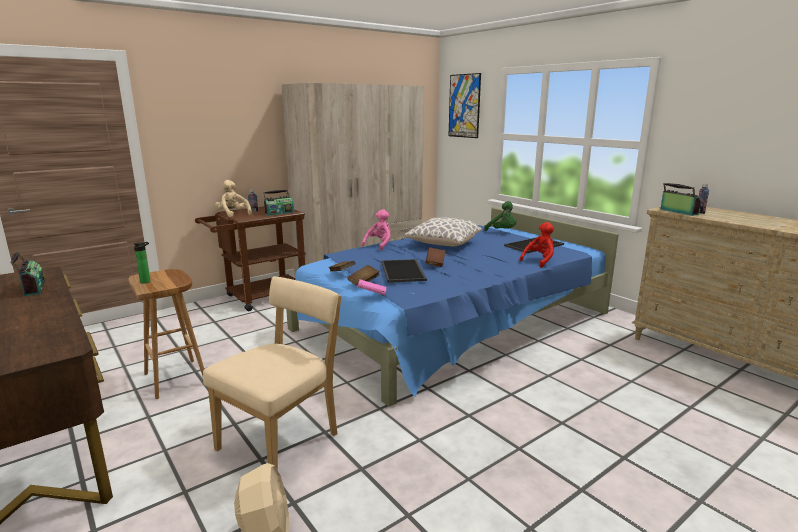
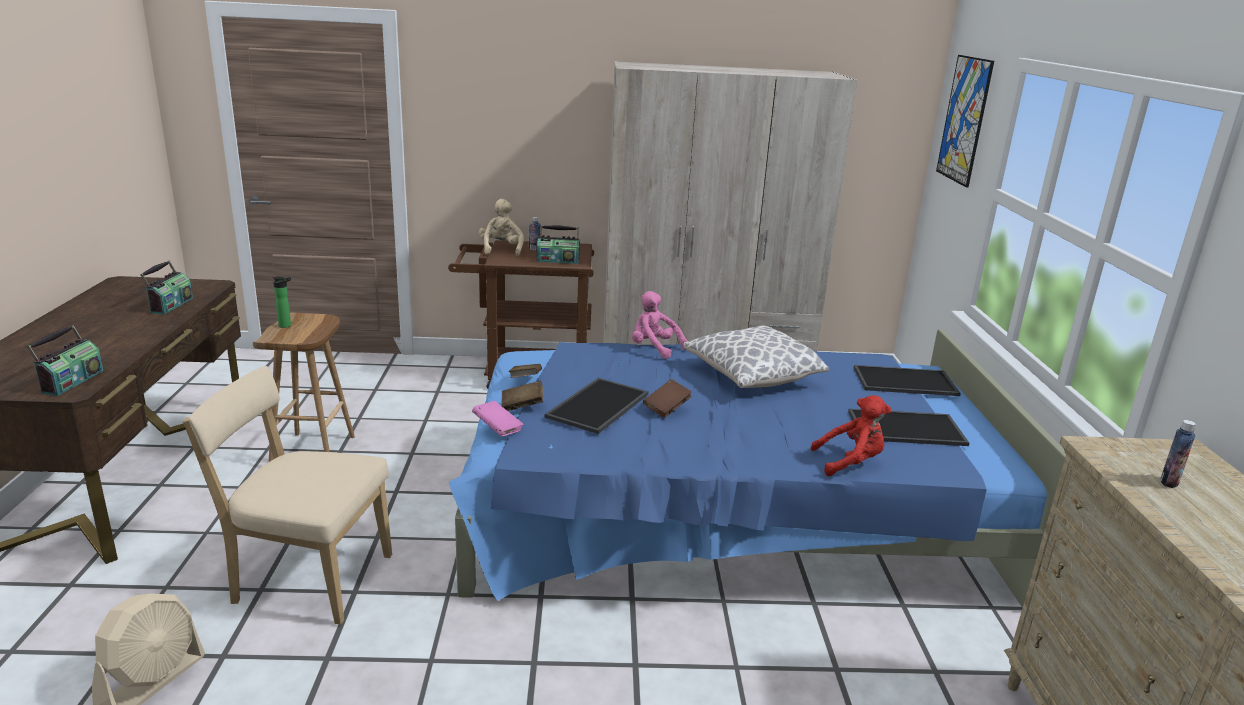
camera: 35 degrees right, 5 degrees up
beige chair [203,276,341,470] -> beige chair turned 150 degrees counterclockwise [183,366,392,625]
pink plush toy [361,209,391,250] -> pink plush toy turned 120 degrees counterclockwise [632,291,688,359]
green plush toy [484,201,517,231] -> tray [854,365,961,396]
radio [661,183,701,216] -> radio moved to [27,325,103,396]

